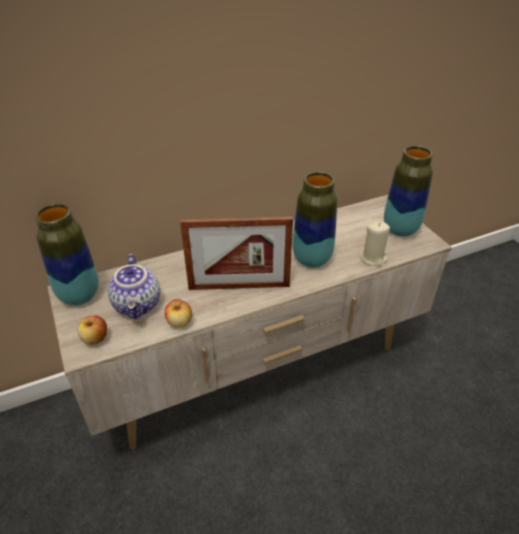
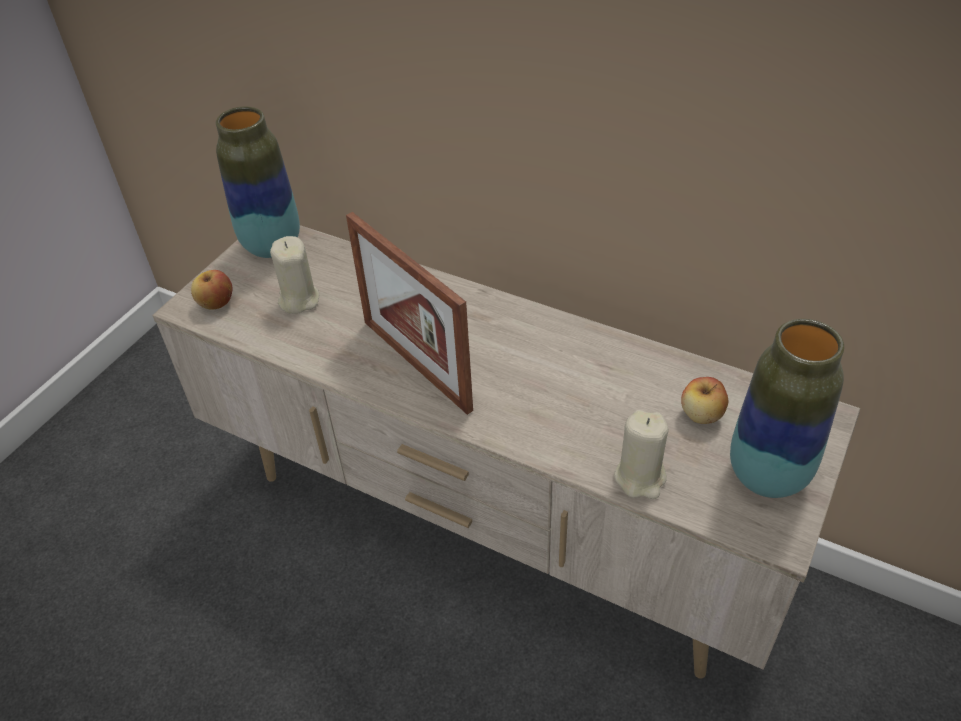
camera: 55 degrees right, 5 degrees up
teapot [108,254,160,319] -> beige candle [270,236,319,314]
apple [165,299,192,328] -> apple moved to [681,377,728,424]
vase [292,172,337,268] -> none

